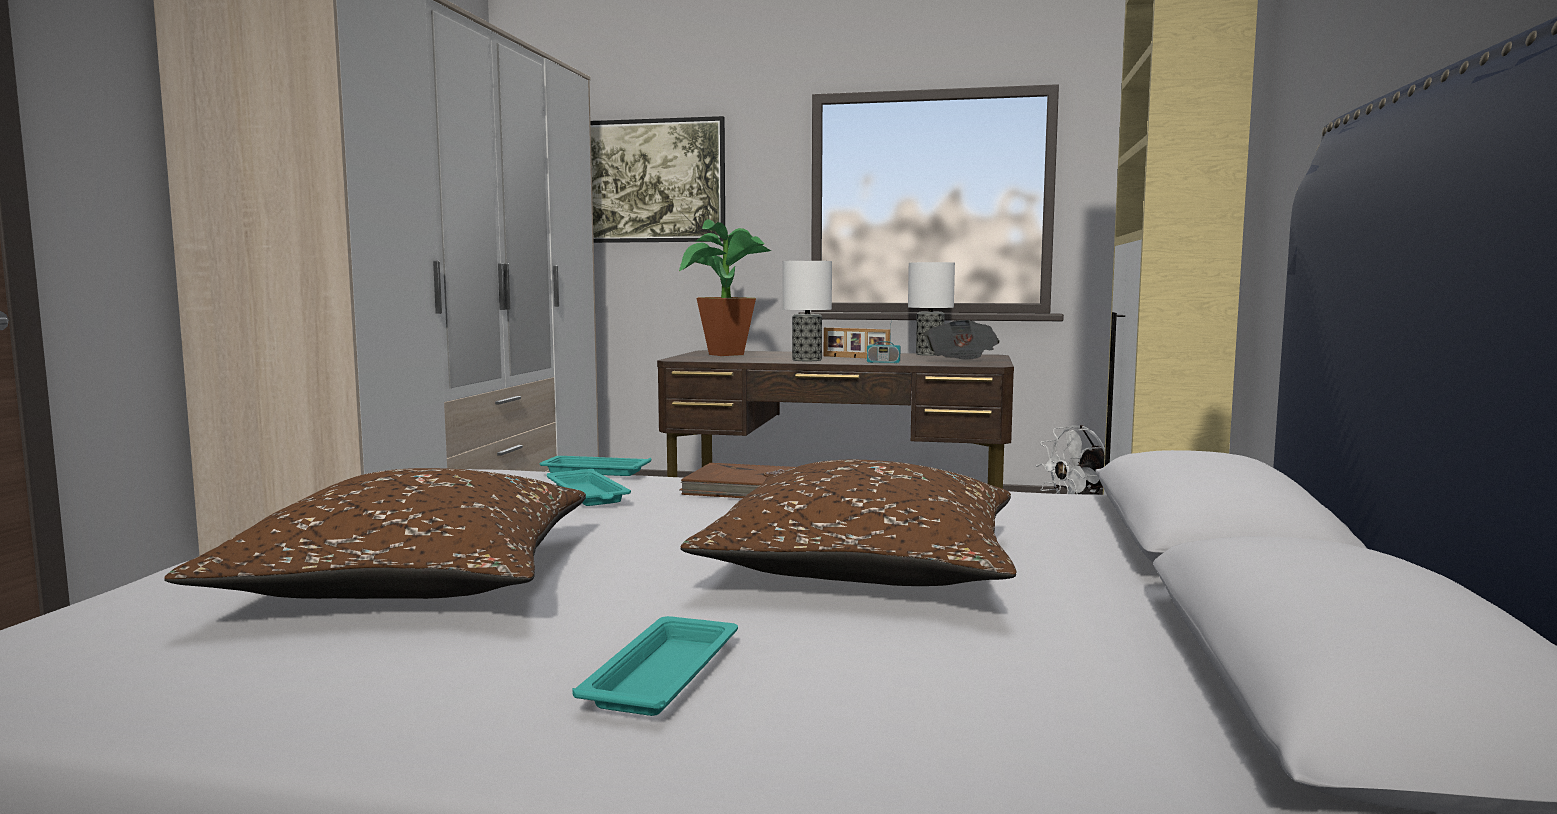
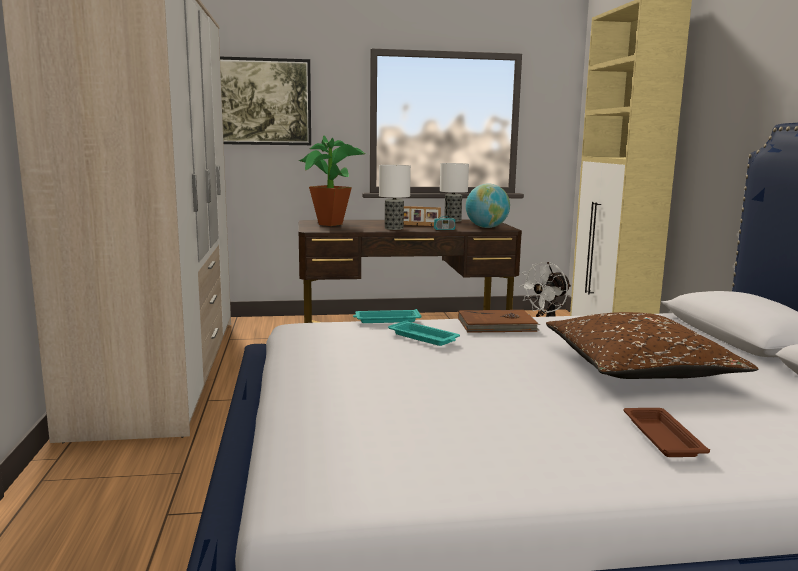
camera: 20 degrees left, 5 degrees up
brown pillow [164,468,586,599] -> none
turquoise tray [572,616,738,716] -> brown tray [623,408,710,457]
newspaper [923,320,1000,360] -> globe [466,184,510,228]

